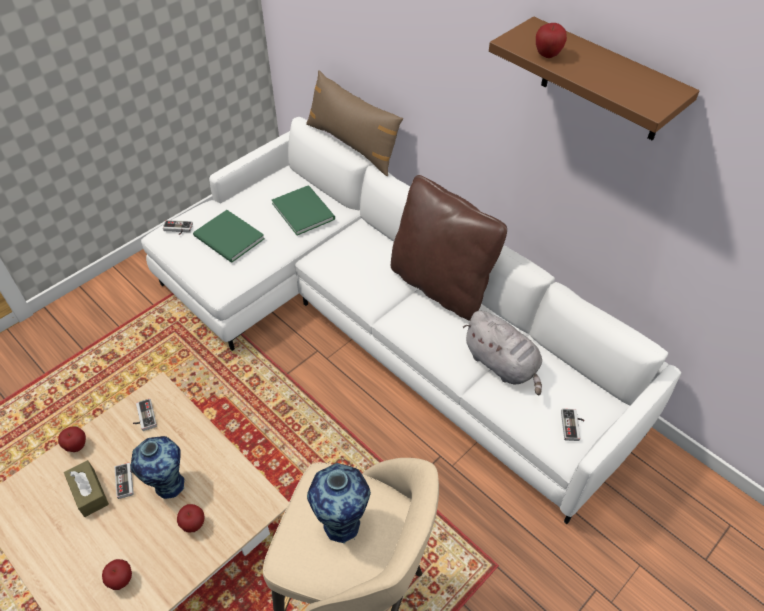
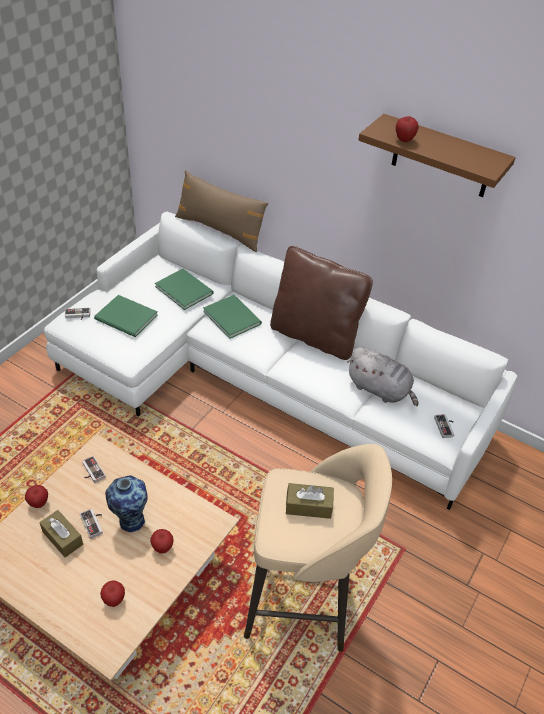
camera: 15 degrees left, 5 degrees down
vase [307,463,371,543] -> brown tissue box [286,483,334,519]
none -> green book [203,295,262,339]

